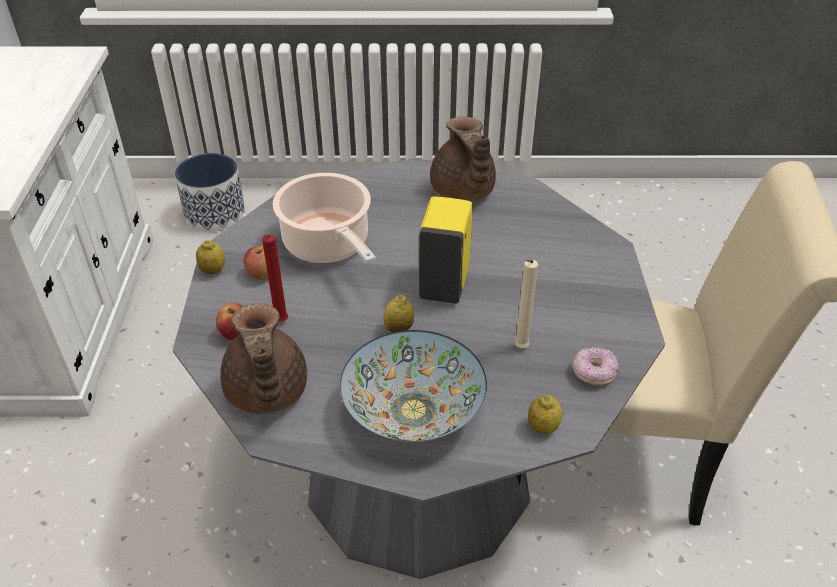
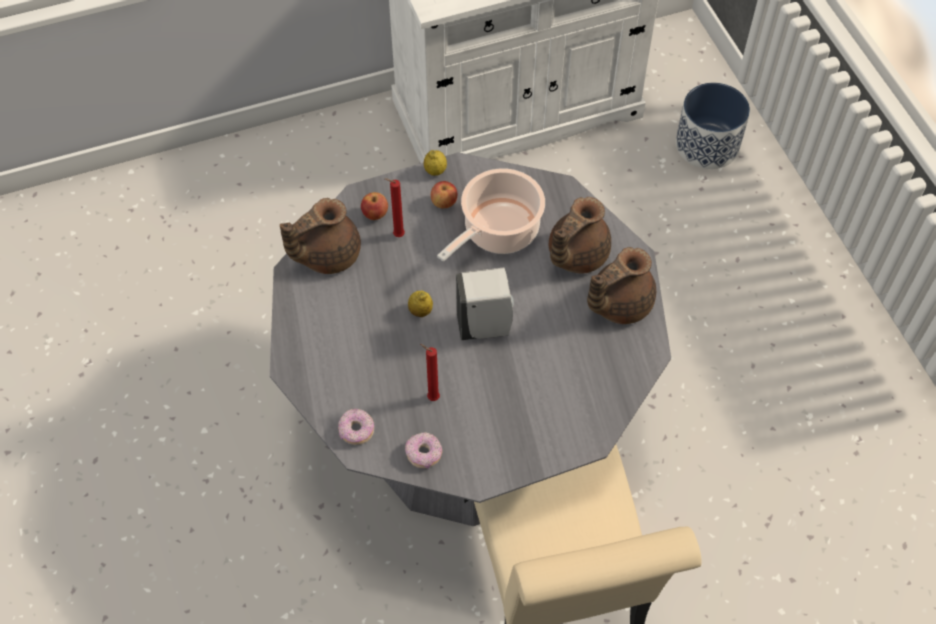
camera: 70 degrees right, 15 degrees up
bowl [340,330,487,442] -> none
yellow soap dispenser [419,196,473,304] -> white soap dispenser [456,267,514,340]
beige candle [514,259,538,348] -> red candle [420,344,440,401]
lemon [528,395,562,434] -> donut [338,409,374,445]
none -> brown teapot [549,197,611,273]

